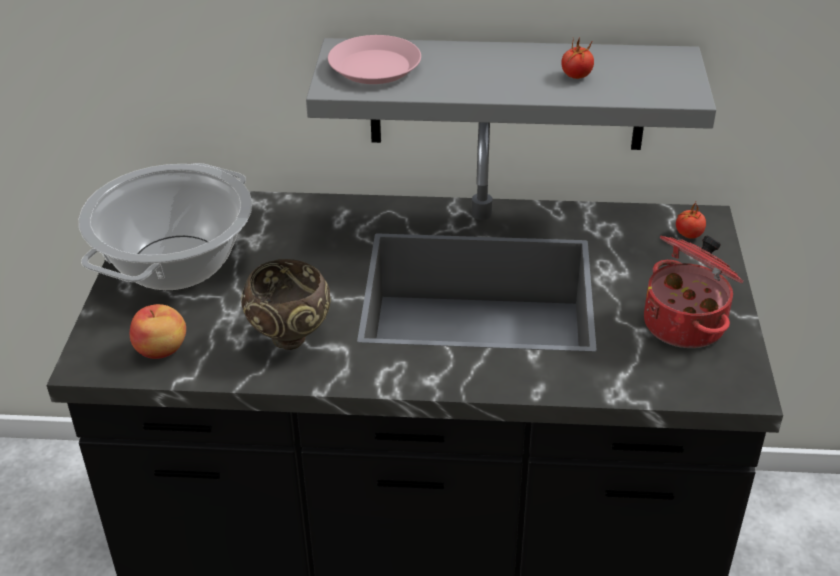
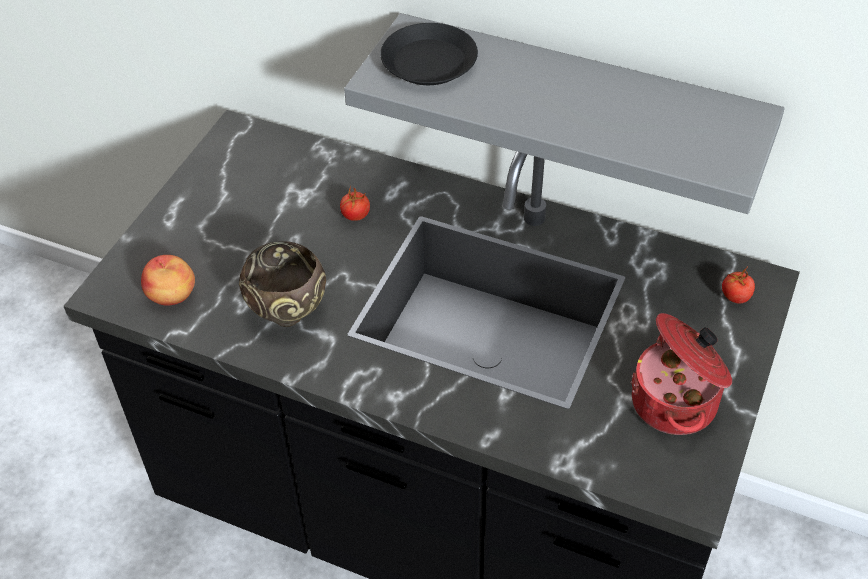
camera: 20 degrees right, 10 degrees up
cooking pot [79,163,252,291] -> none
pink plate [328,35,421,84] -> black plate [380,23,478,85]
tomato [561,38,594,79] -> tomato moved to [340,187,370,221]

